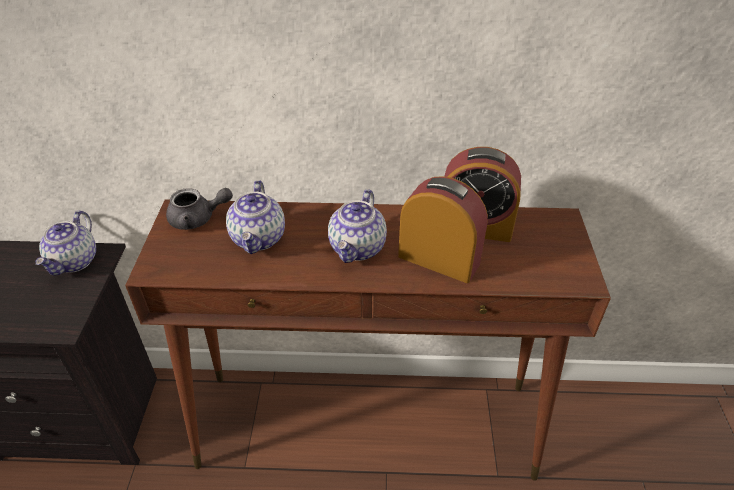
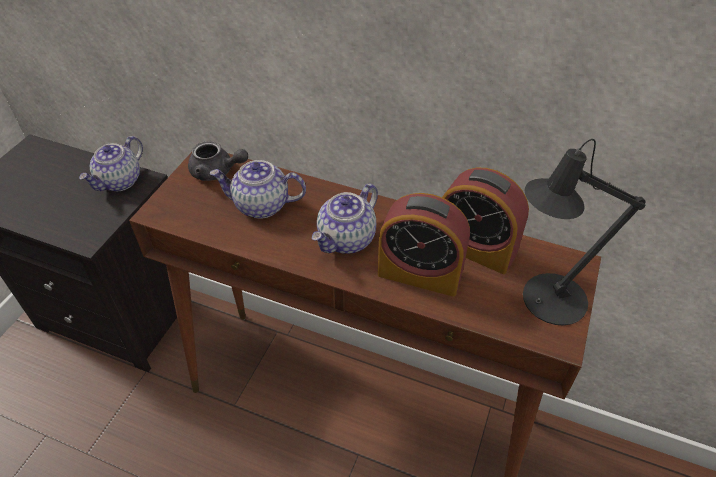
camera: 20 degrees right, 5 degrees up
teapot [226,180,285,254] -> teapot turned 75 degrees clockwise [209,160,306,219]
alarm clock [398,176,488,283] -> alarm clock turned 150 degrees clockwise [378,193,470,297]
none -> black table lamp [523,139,646,325]

